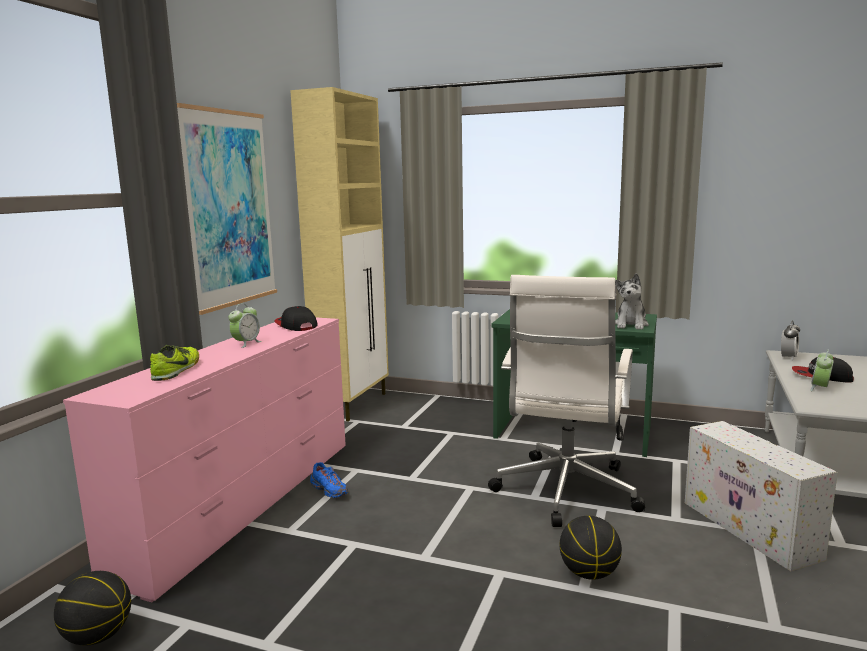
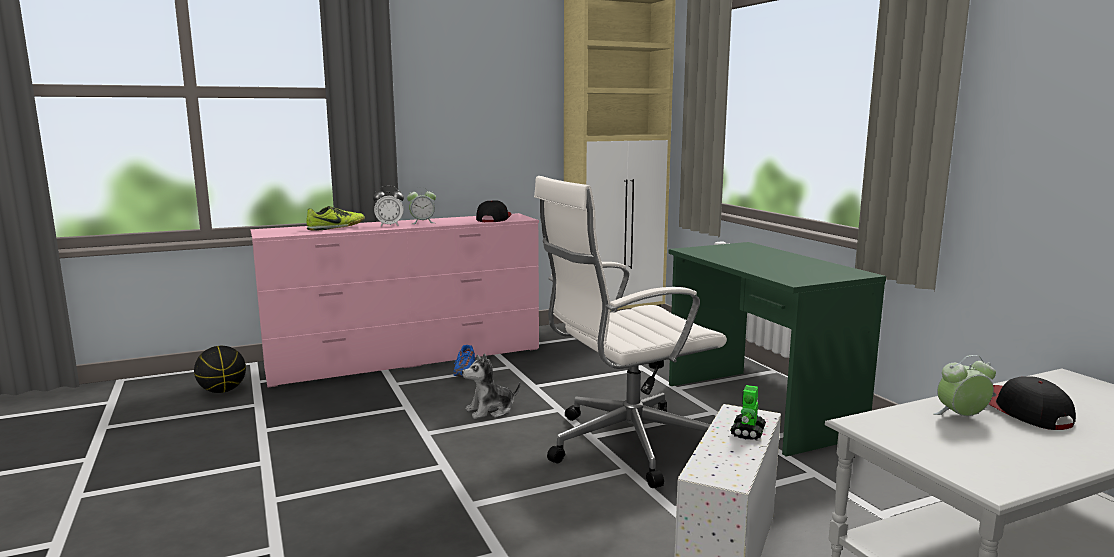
camera: 45 degrees right, 0 degrees up
picture [177,103,277,315] -> none
basketball [560,516,622,580] -> none
plush toy [615,273,649,330] -> plush toy moved to [462,353,520,419]
alarm clock [781,321,800,360] -> alarm clock moved to [373,186,404,226]
none -> toy robot [730,385,766,440]

